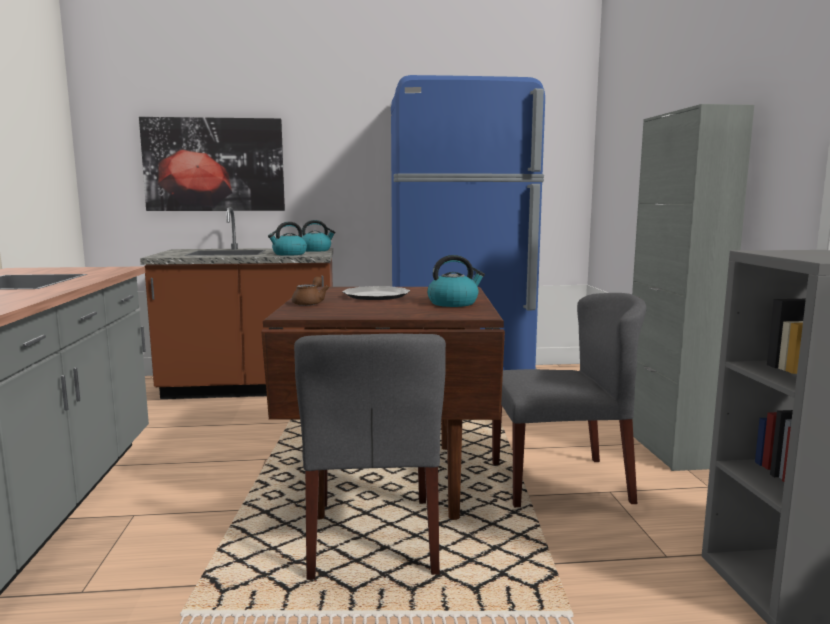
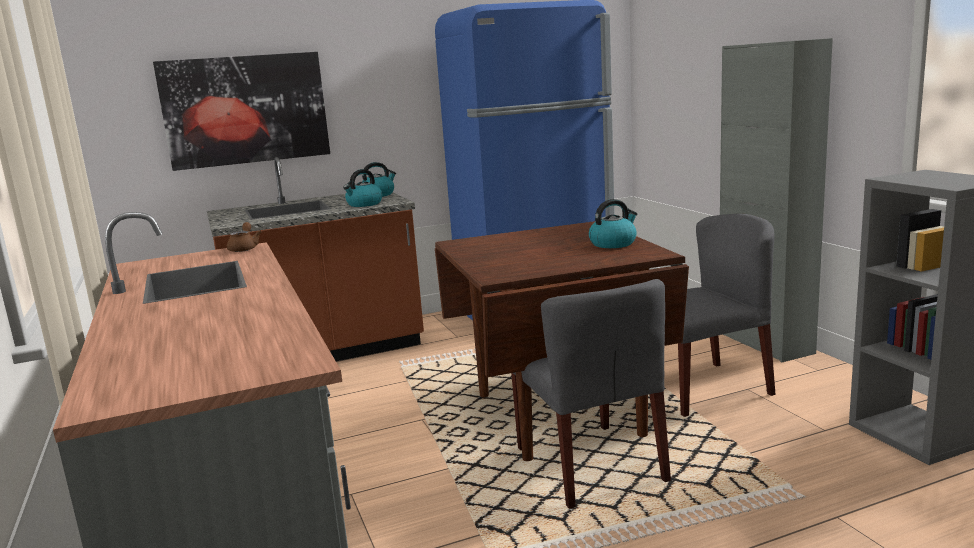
camera: 15 degrees left, 5 degrees up
brown teapot [292,277,329,306] -> brown teapot moved to [227,222,262,252]
plate [342,286,410,300] -> none

